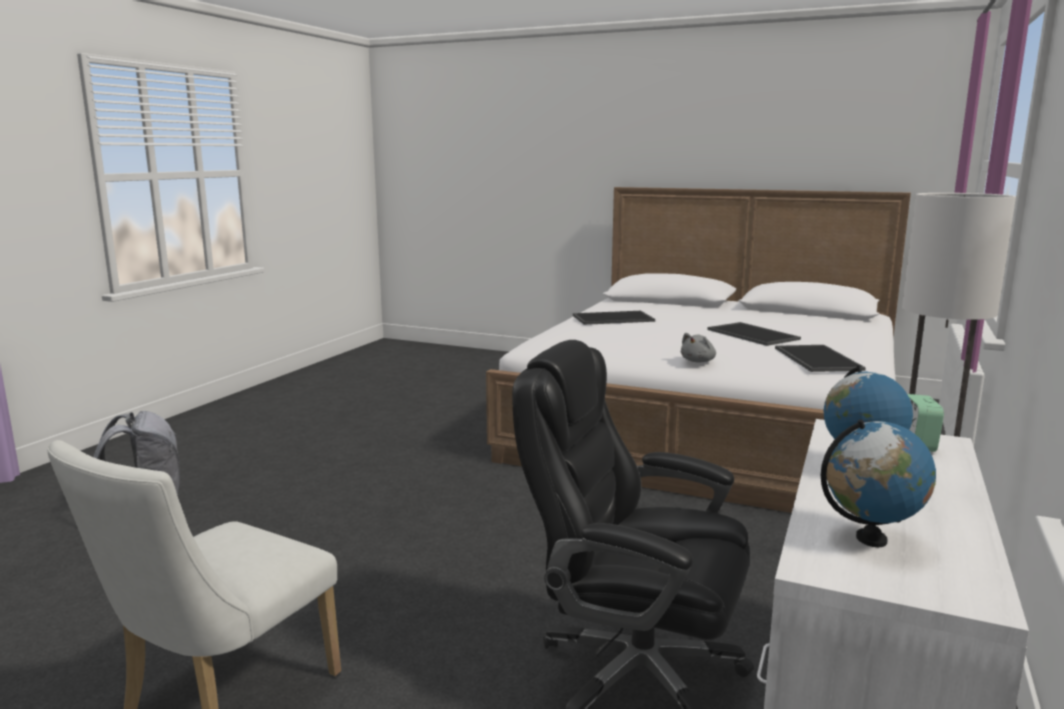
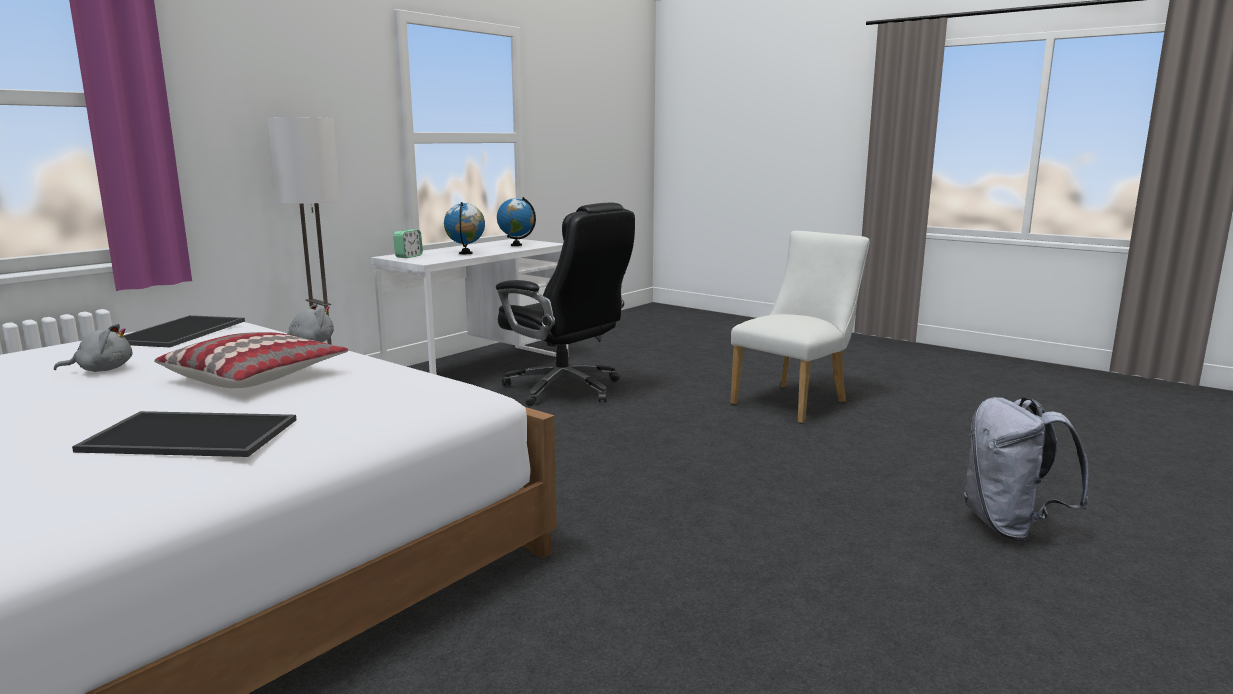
camera: 165 degrees left, 0 degrees up
tray [707,322,801,346] -> grey plush toy [54,324,133,372]
none -> pillow [154,332,349,388]

